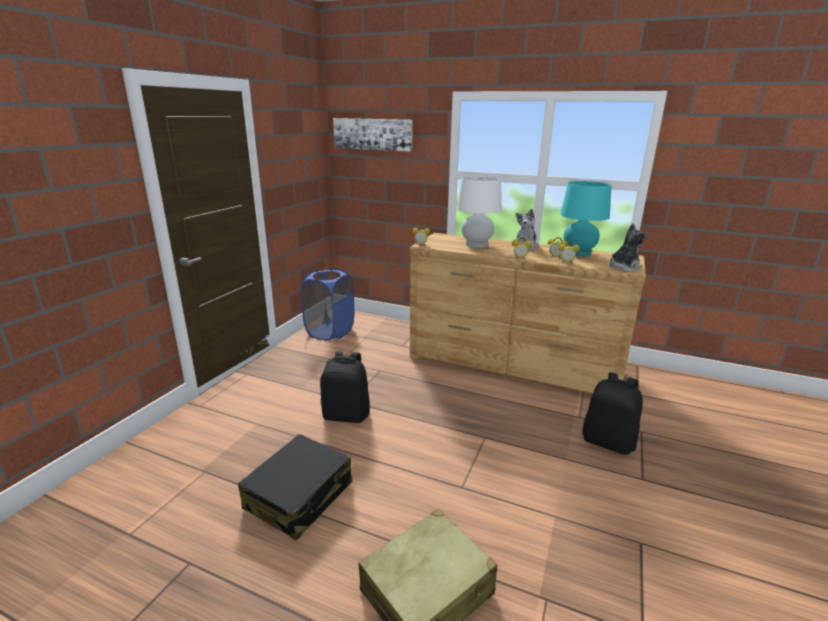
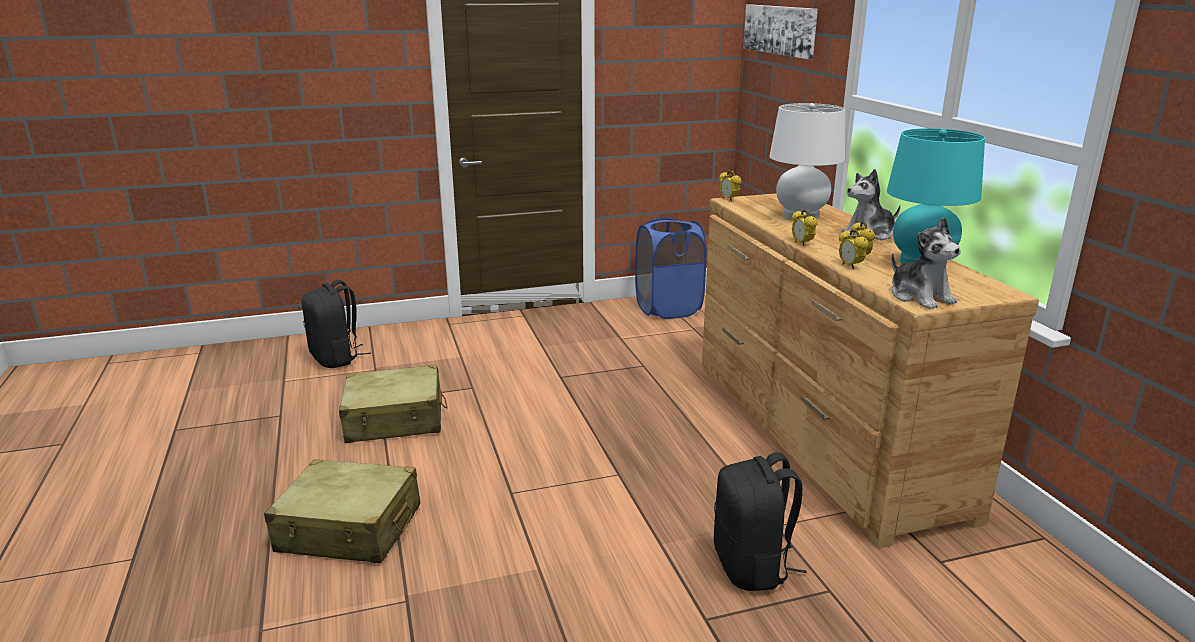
camera: 50 degrees right, 0 degrees up
black suitcase [238,434,352,540] -> beige suitcase [339,365,448,443]
black backpack [320,351,370,423] -> black backpack moved to [301,280,371,368]
plush toy [609,223,647,272] -> plush toy turned 45 degrees clockwise [891,217,961,309]

